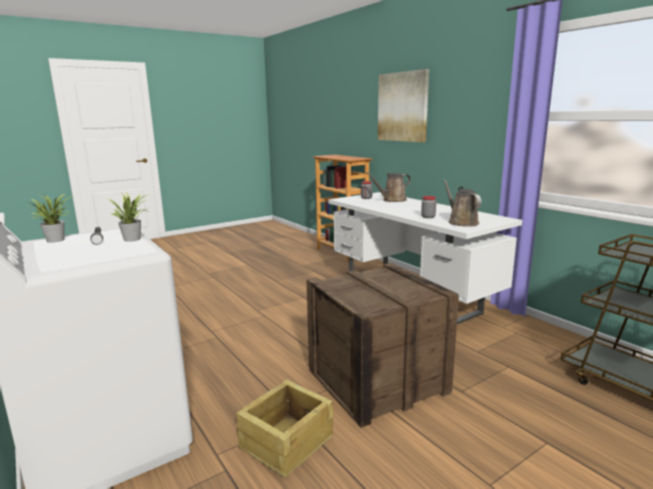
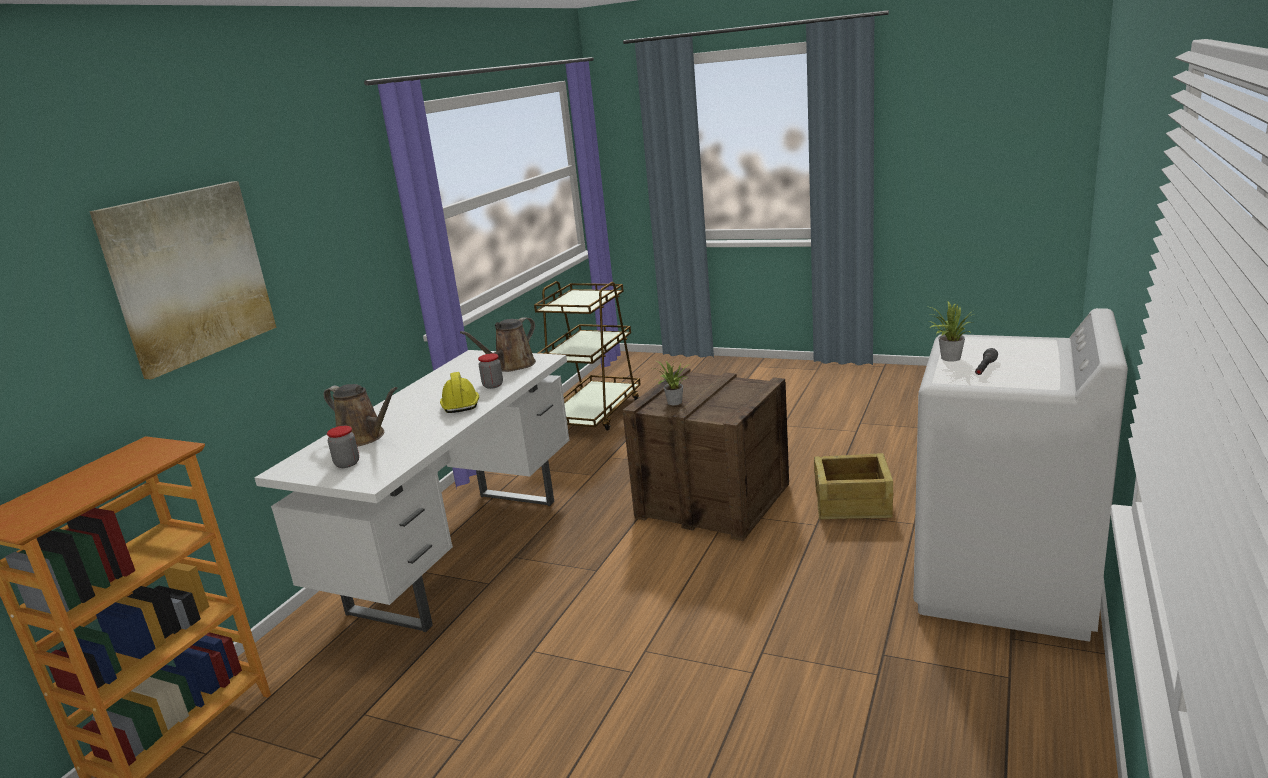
camera: 120 degrees left, 5 degrees up
potted plant [27,194,74,243] -> potted plant moved to [651,361,690,405]
none -> yellow hard hat [440,372,479,413]

